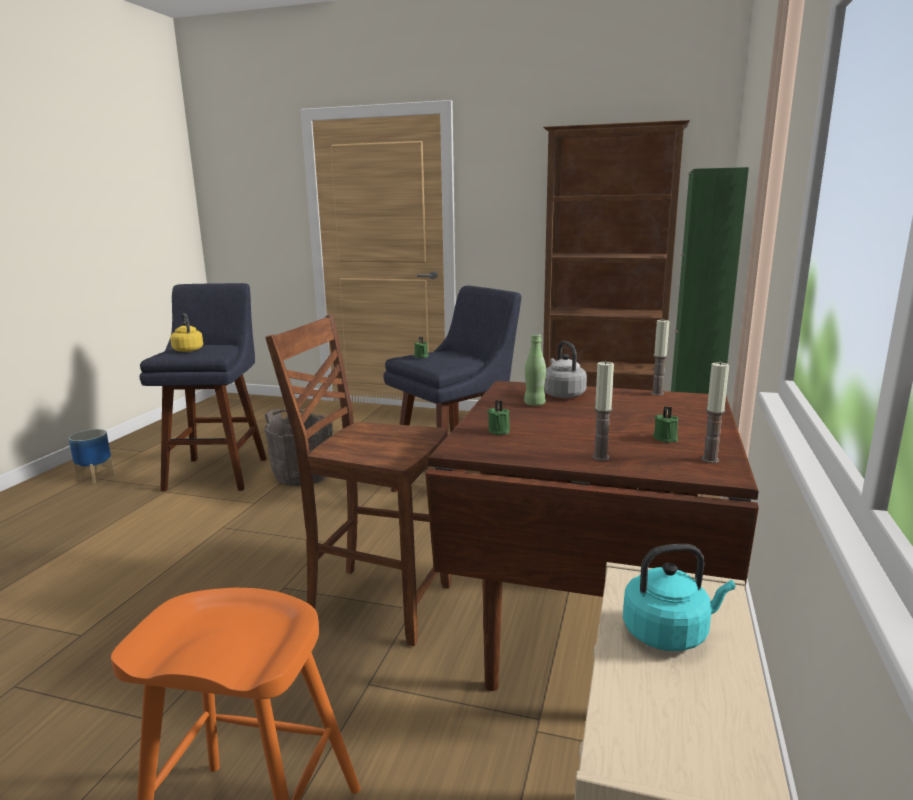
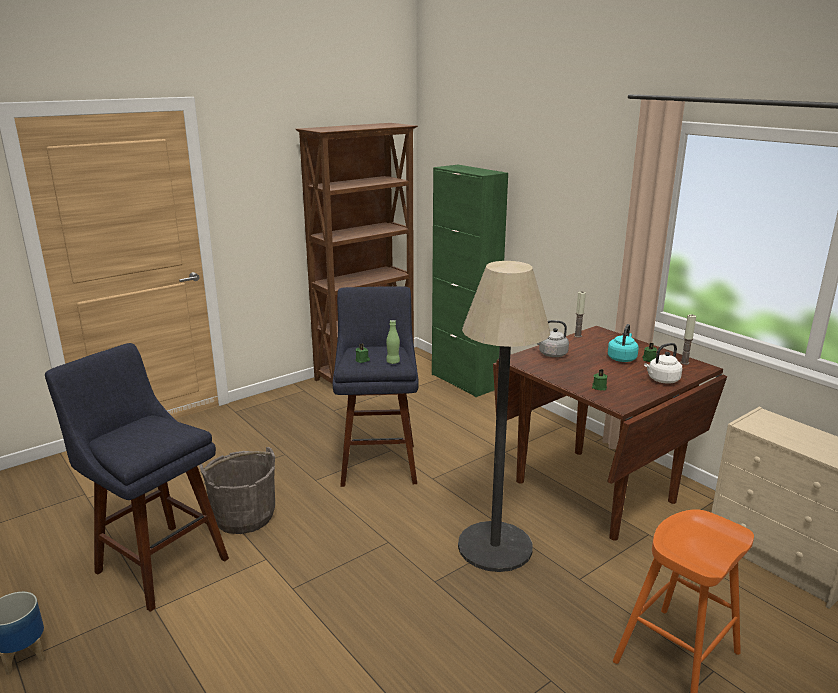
camera: 55 degrees left, 5 degrees up
yellow kettle [170,313,203,352] -> none
brown chair [265,315,451,646] -> floor lamp [458,261,550,572]
green bottle [524,334,546,406] -> green bottle moved to [386,320,400,364]
candle [592,360,614,461] -> white kettle [644,343,682,384]
turquoise kettle [623,544,735,651] -> turquoise kettle moved to [608,324,639,362]

